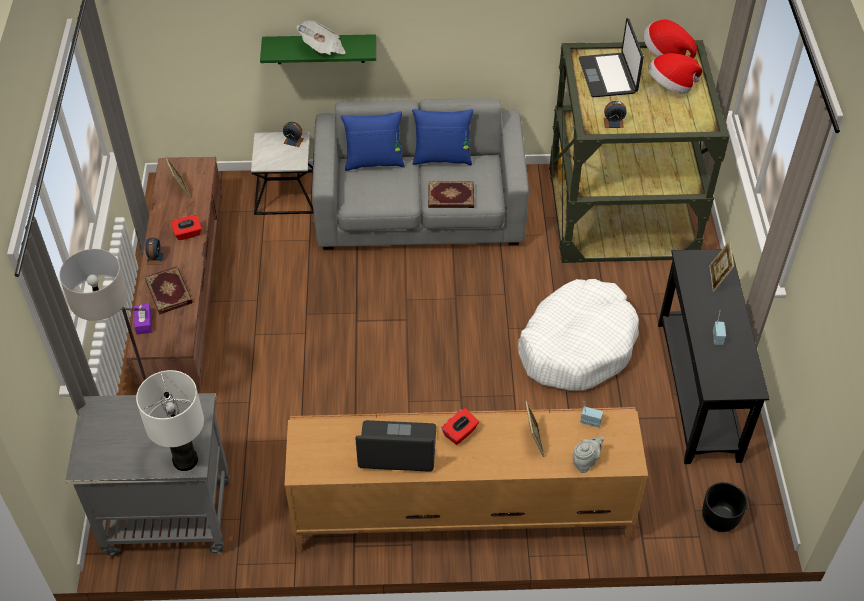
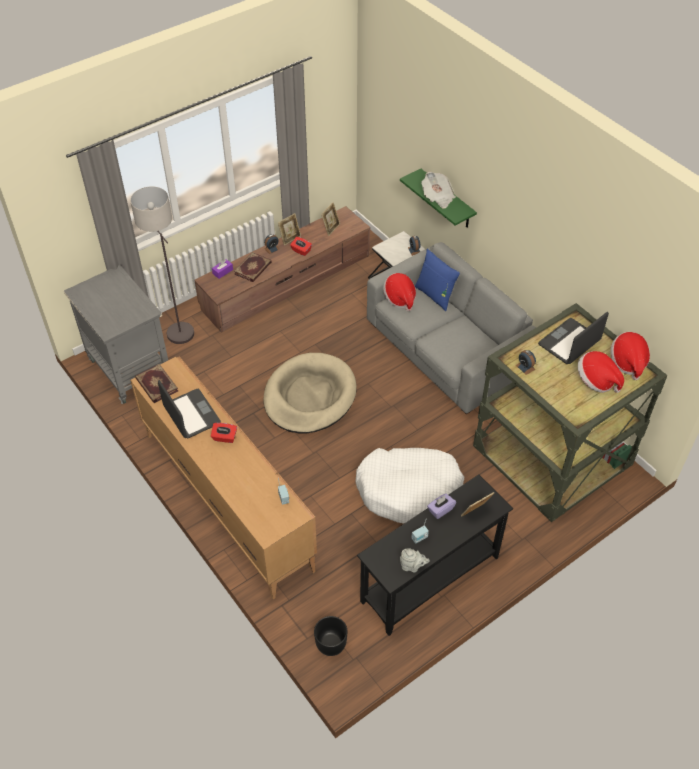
camera: 55 degrees right, 0 degrees up
white table lamp [136,370,204,471] -> none
blue pillow [412,109,473,165] -> none
book [428,181,474,208] -> book moved to [135,364,178,403]
picture frame [525,401,545,457] -> picture frame moved to [278,213,301,246]
grey teapot [573,436,604,473] -> grey teapot moved to [400,548,430,573]
none -> beige dog bed [263,353,356,434]
none -> hat [383,273,416,311]
none -> purple tissue box [427,494,456,519]

